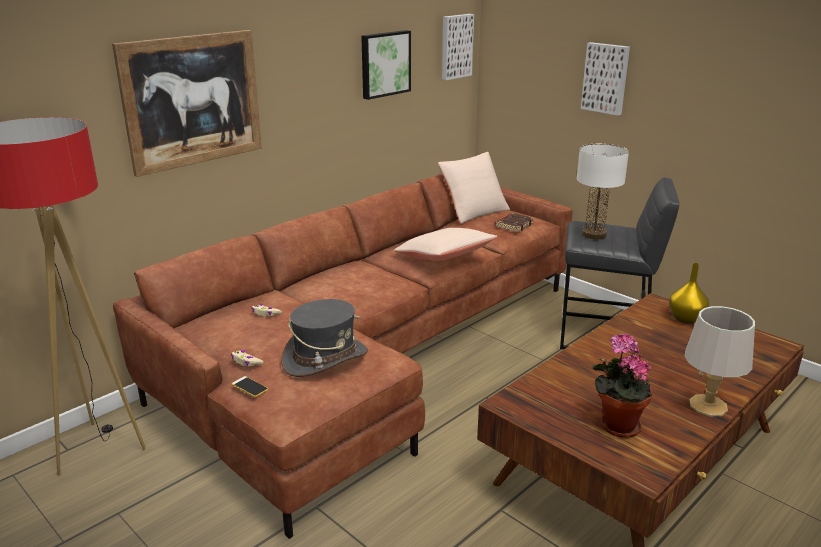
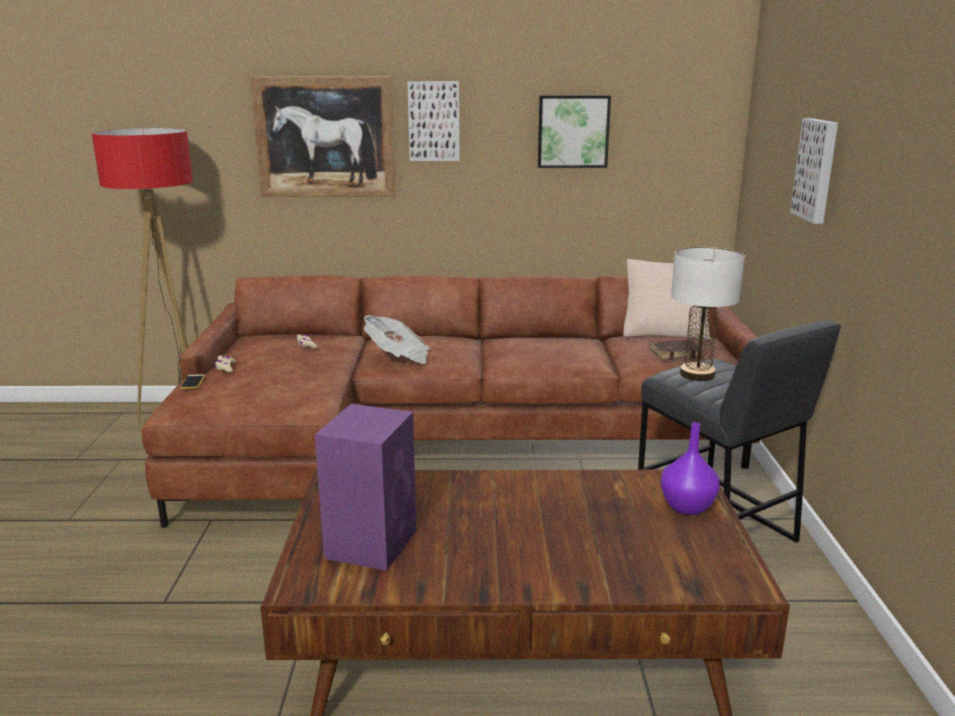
camera: 45 degrees right, 5 degrees down
grey hat [281,299,368,377] -> none
beige pillow [394,228,497,261] -> none
picture [442,14,474,80] -> picture moved to [407,81,460,161]
potted plant [593,334,652,438] -> purple speaker [315,404,417,571]
yellow vase [669,263,709,324] -> purple vase [661,422,720,515]
grey table lamp [684,306,755,416] -> none
none -> newspaper [364,315,429,364]

